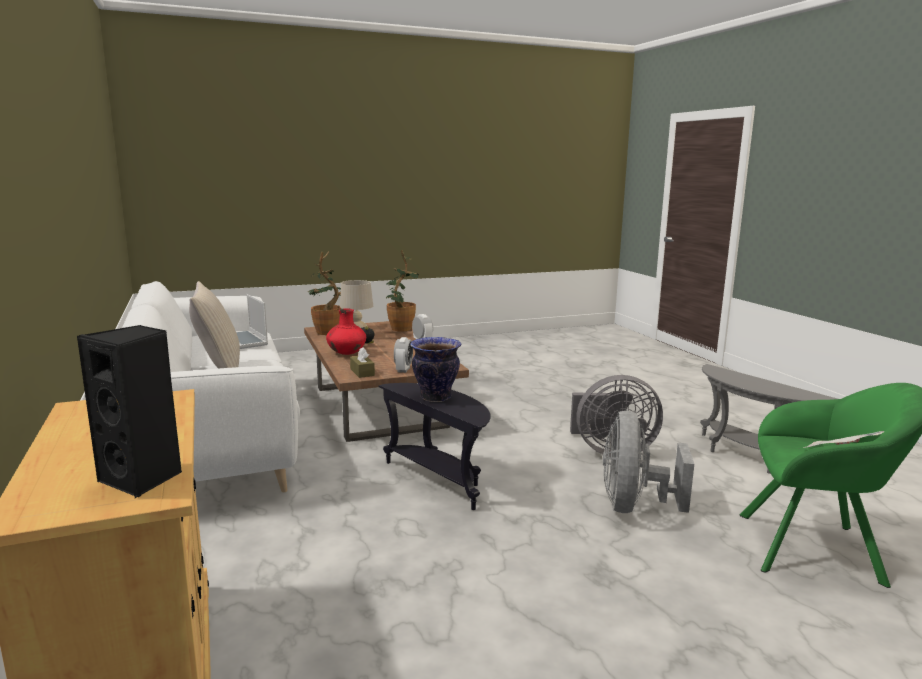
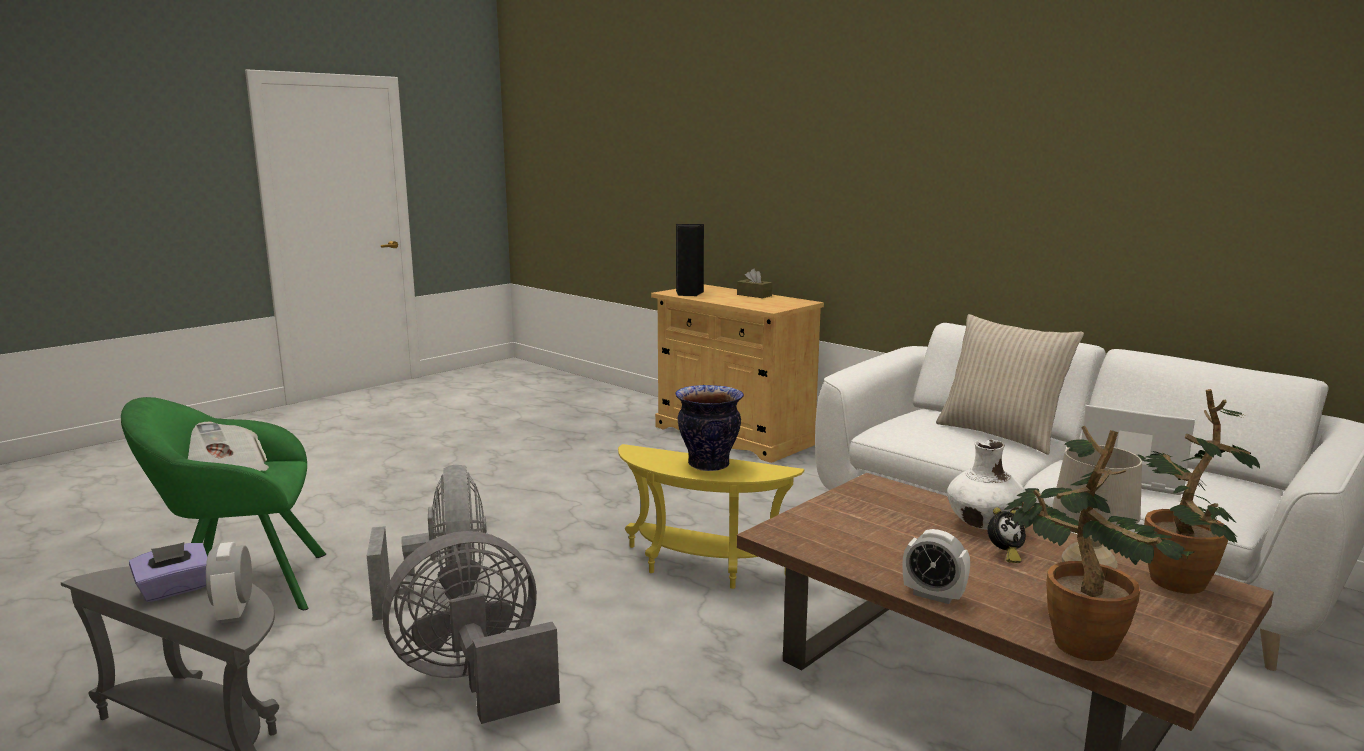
camera: 155 degrees right, 0 degrees up
red vase [326,308,366,355] -> white vase [947,439,1026,530]
brown tissue box [350,348,375,378] -> brown tissue box moved to [737,269,772,298]
black side table [379,383,490,510] -> yellow side table [618,444,804,589]
alarm clock [394,337,413,373] -> alarm clock moved to [206,542,252,623]
none -> purple tissue box [129,542,208,602]

